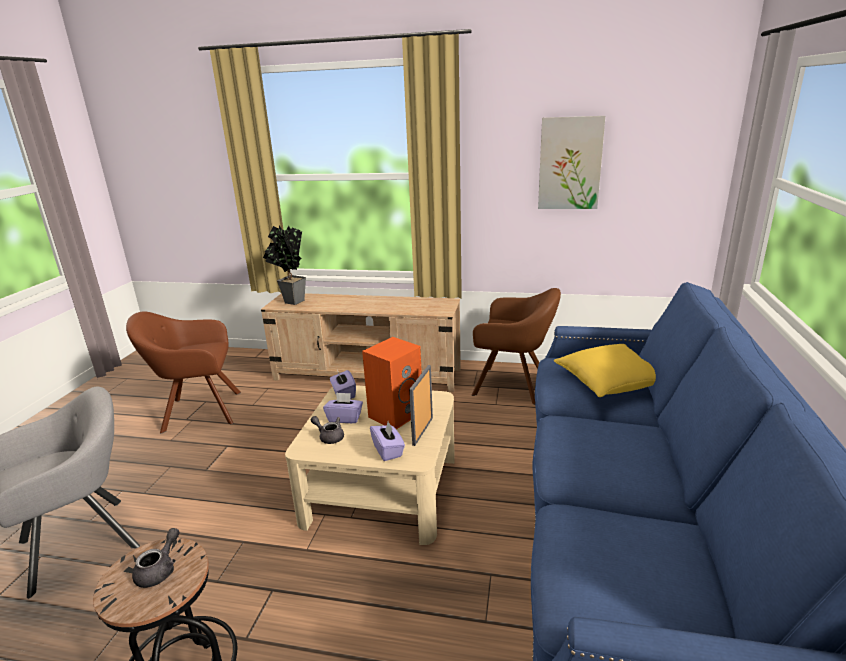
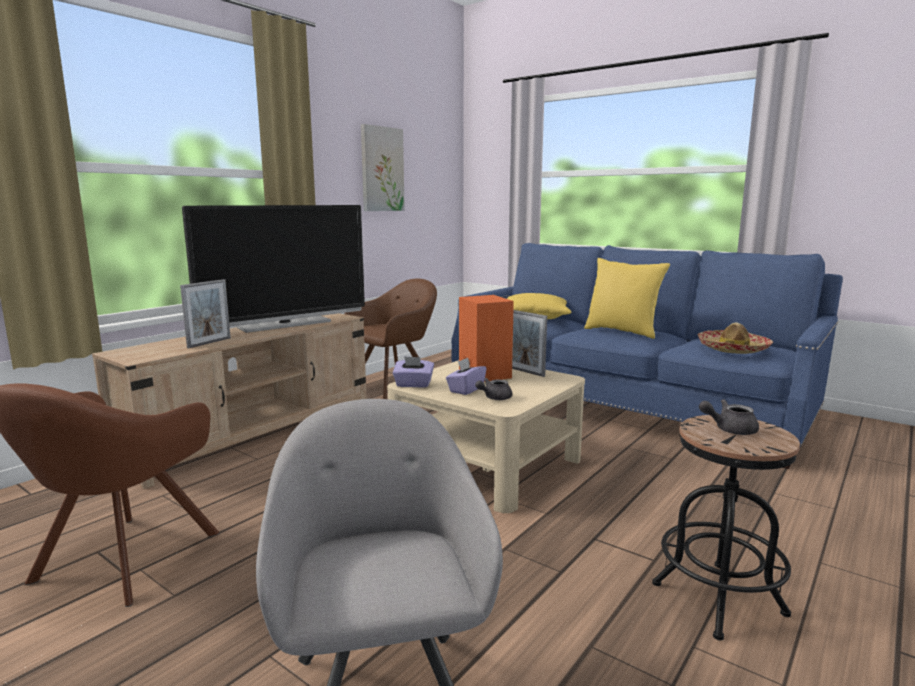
camera: 65 degrees left, 10 degrees down
grey teapot [132,528,179,588] -> grey teapot turned 45 degrees counterclockwise [699,399,759,435]
potted plant [263,225,306,305] -> none
purple tissue box [370,421,405,461] -> none
none -> picture frame [180,279,231,348]
none -> television [182,205,365,333]
none -> yellow pillow [584,258,670,339]
none -> hat [697,322,773,354]

